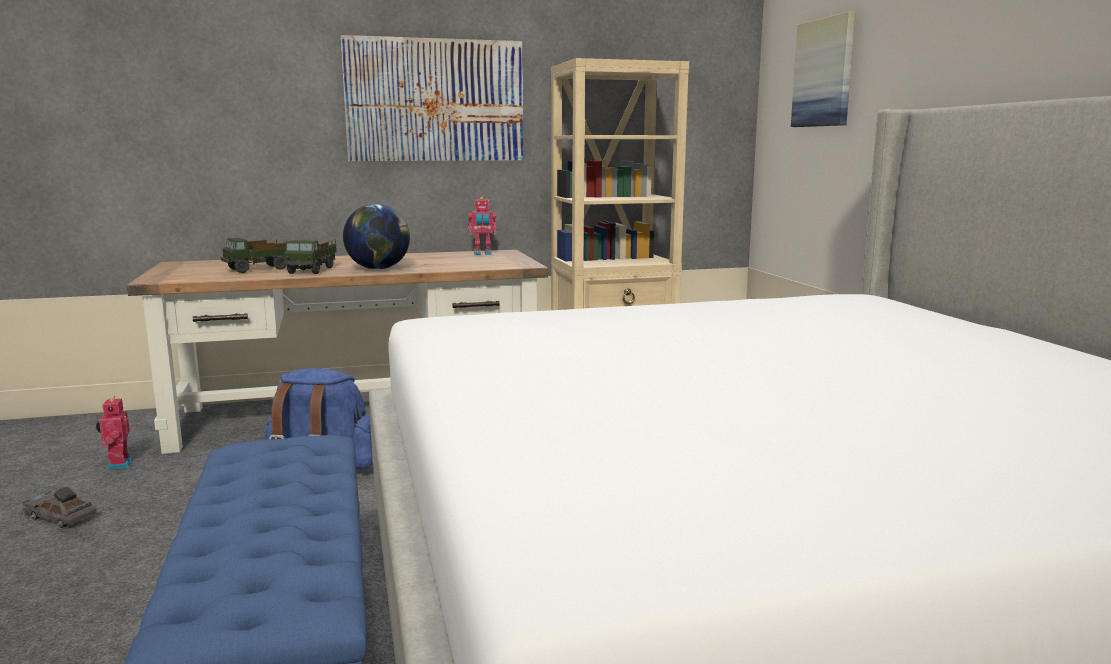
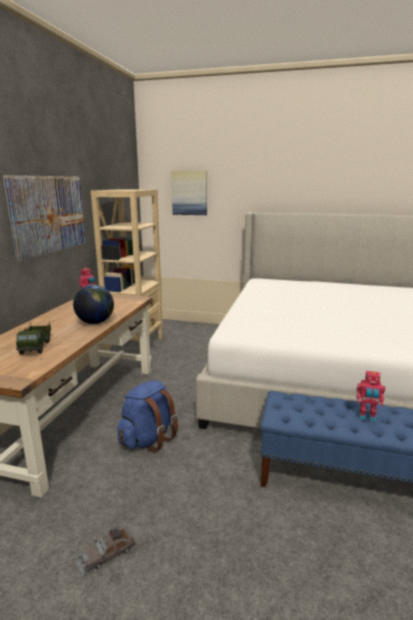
camera: 60 degrees left, 5 degrees up
toy robot [96,396,134,470] -> toy robot moved to [356,371,385,422]
toy truck [284,239,337,274] -> none

